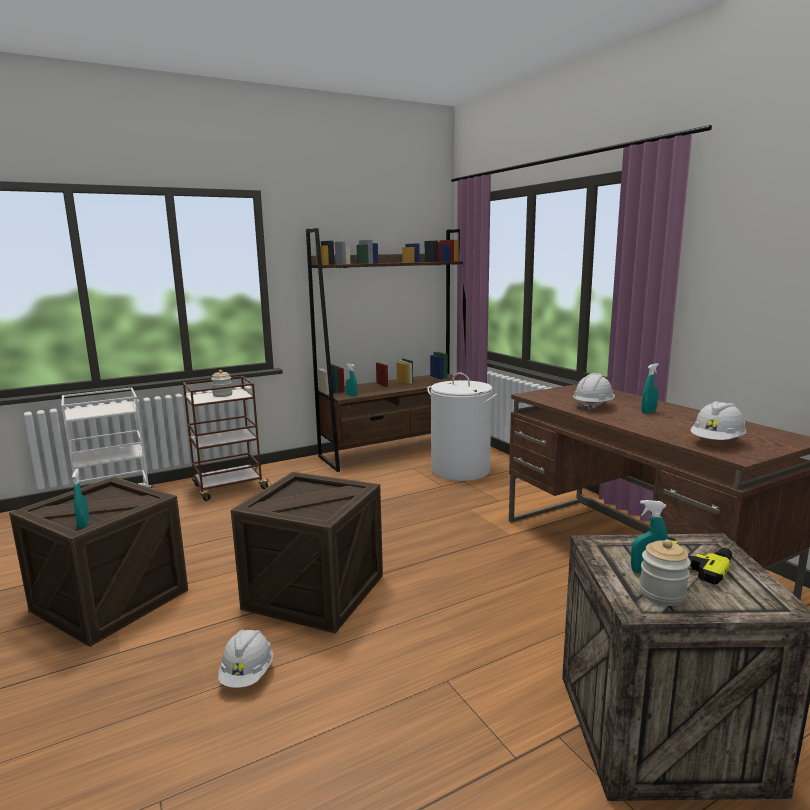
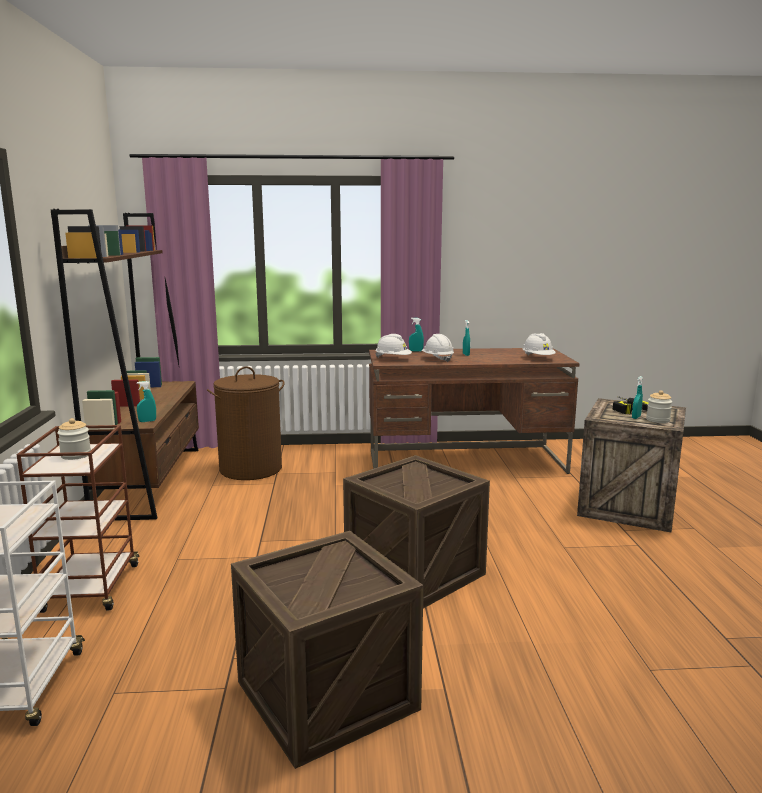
camera: 65 degrees left, 0 degrees up
turquoise spray bottle [72,469,89,529] -> turquoise spray bottle moved to [409,318,424,352]
white hard hat [218,630,273,688] -> white hard hat moved to [375,334,412,358]
white laundry basket [427,372,498,481] -> brown laundry basket [207,367,284,480]

